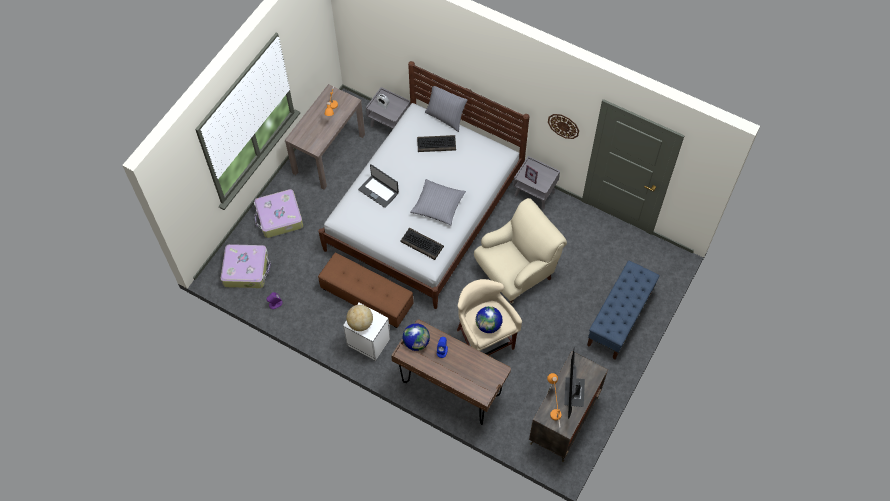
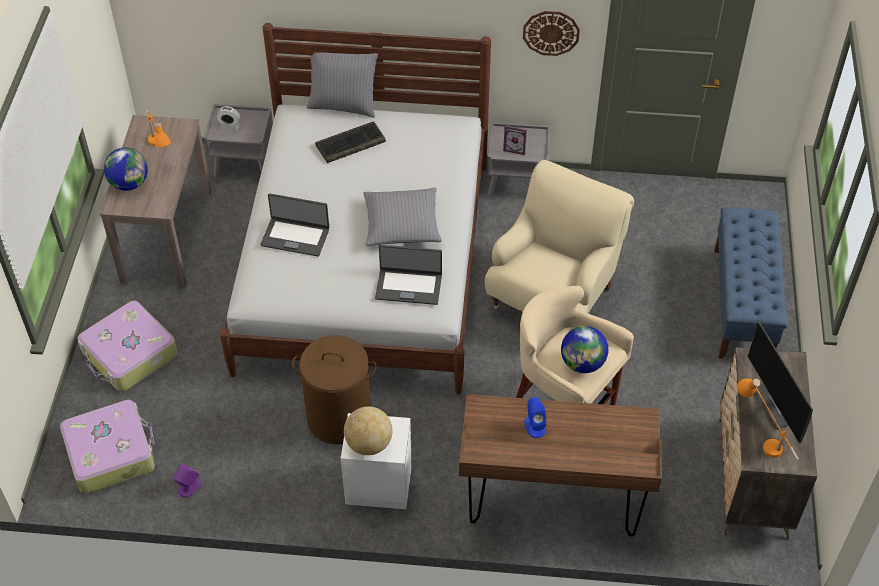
camera: 25 degrees left, 10 degrees down
brown ottoman [318,253,414,328] -> brown laundry basket [292,335,377,444]
keyboard [400,228,444,260] -> laptop [375,245,442,305]
globe [403,323,430,351] -> globe moved to [104,148,148,191]

